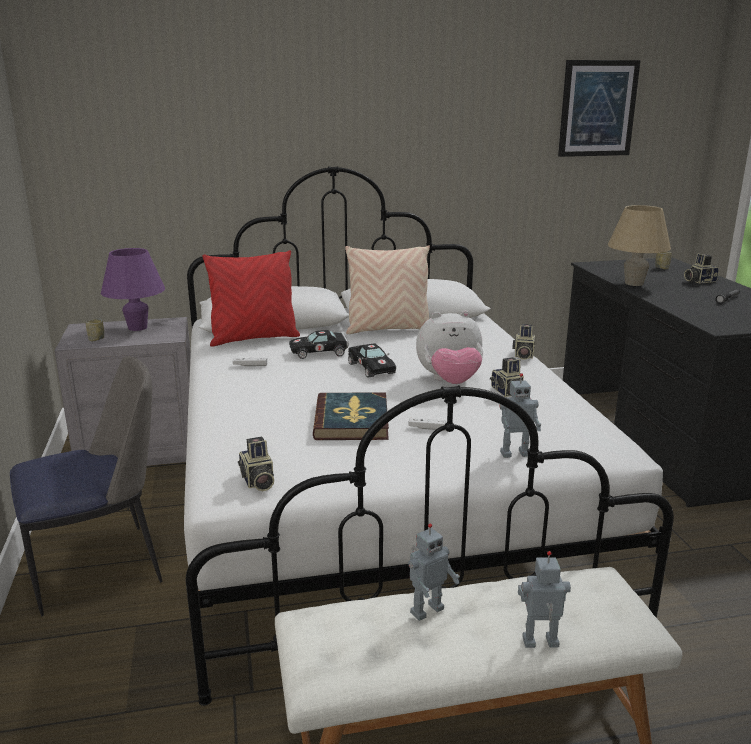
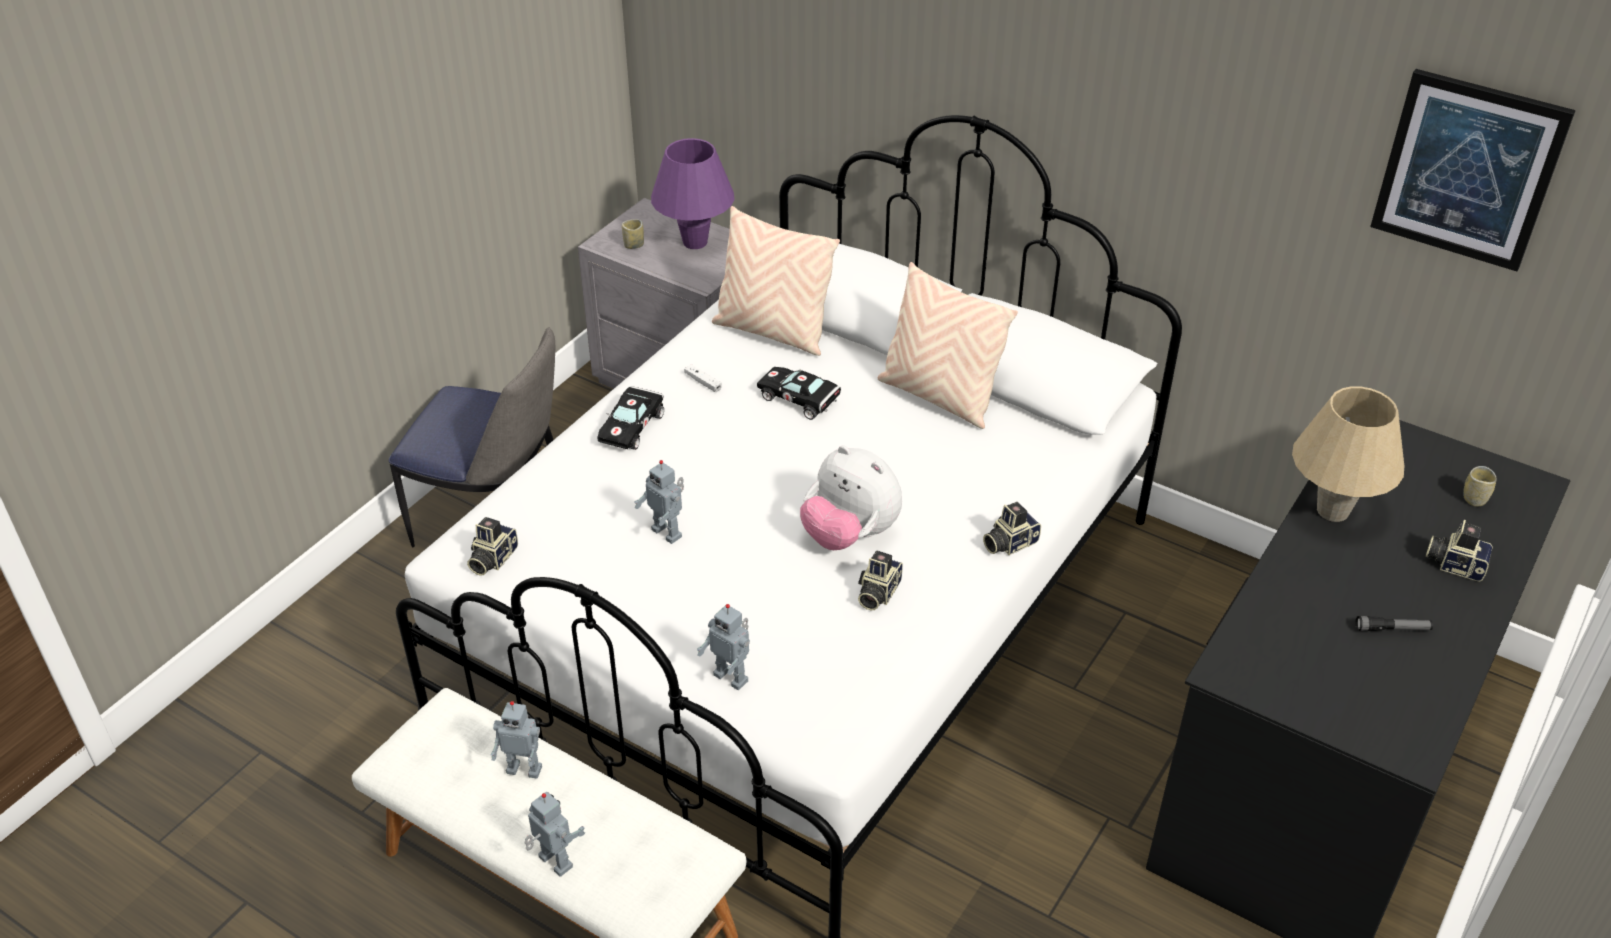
camera: 45 degrees right, 20 degrees up
red pillow [203,250,300,347] -> beige pillow [712,206,840,356]
book [313,392,389,440] -> toy robot [634,460,684,544]
black toy car [348,343,396,378] -> black toy car moved to [597,386,664,450]
white game controller [409,418,447,431] -> none

